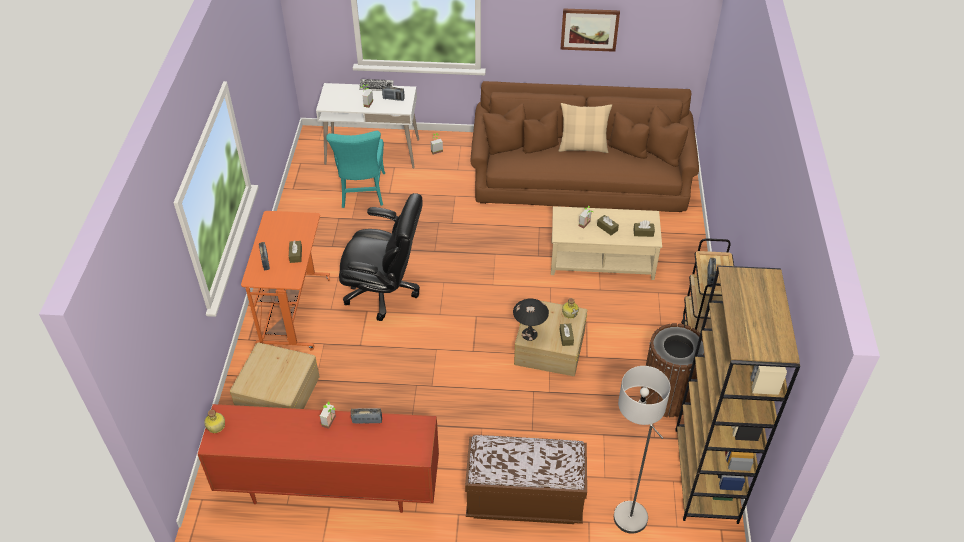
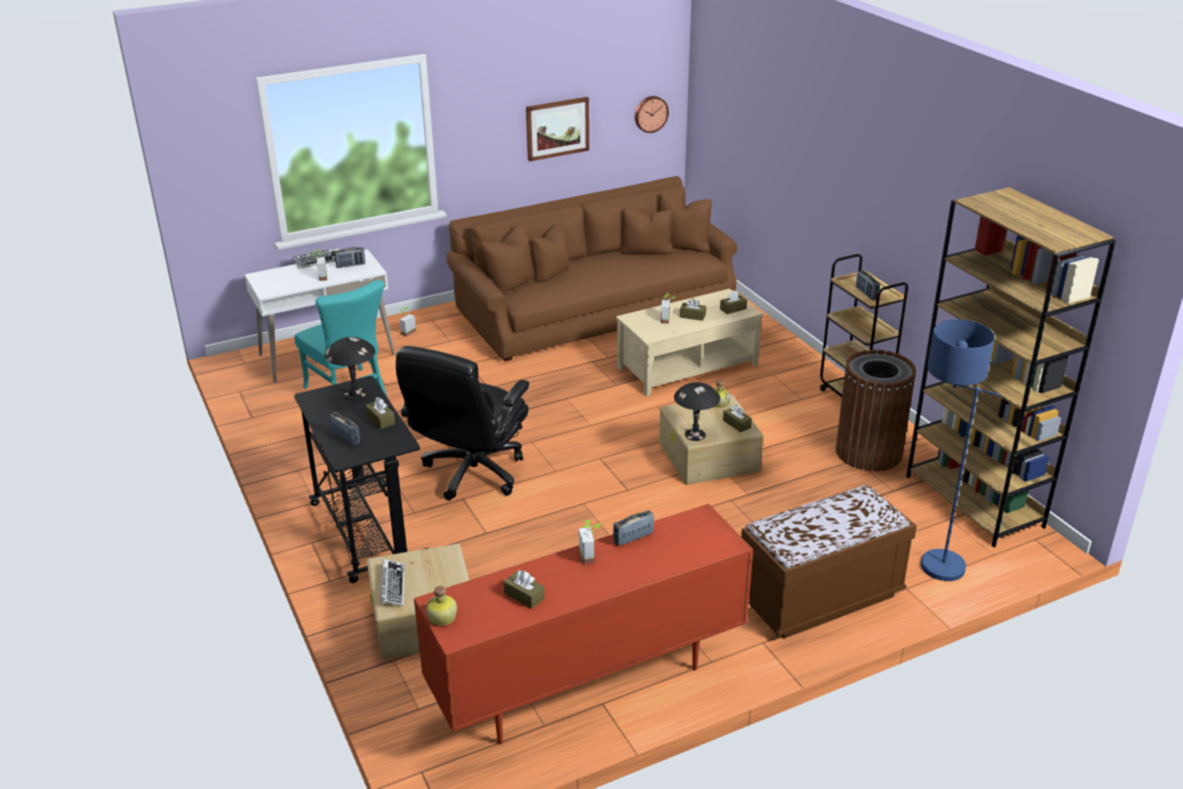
camera: 30 degrees left, 15 degrees down
orange desk [241,211,330,351] -> black desk [294,376,429,583]
black office chair [339,193,423,321] -> black office chair turned 135 degrees clockwise [396,346,529,501]
beige pillow [558,103,612,153] -> none
grey floor lamp [614,366,670,534] -> blue floor lamp [921,319,1000,581]
none -> black table lamp [325,337,375,400]
none -> keyboard [380,559,404,606]
none -> brown tissue box [504,570,544,609]
none -> wall clock [635,96,669,133]

